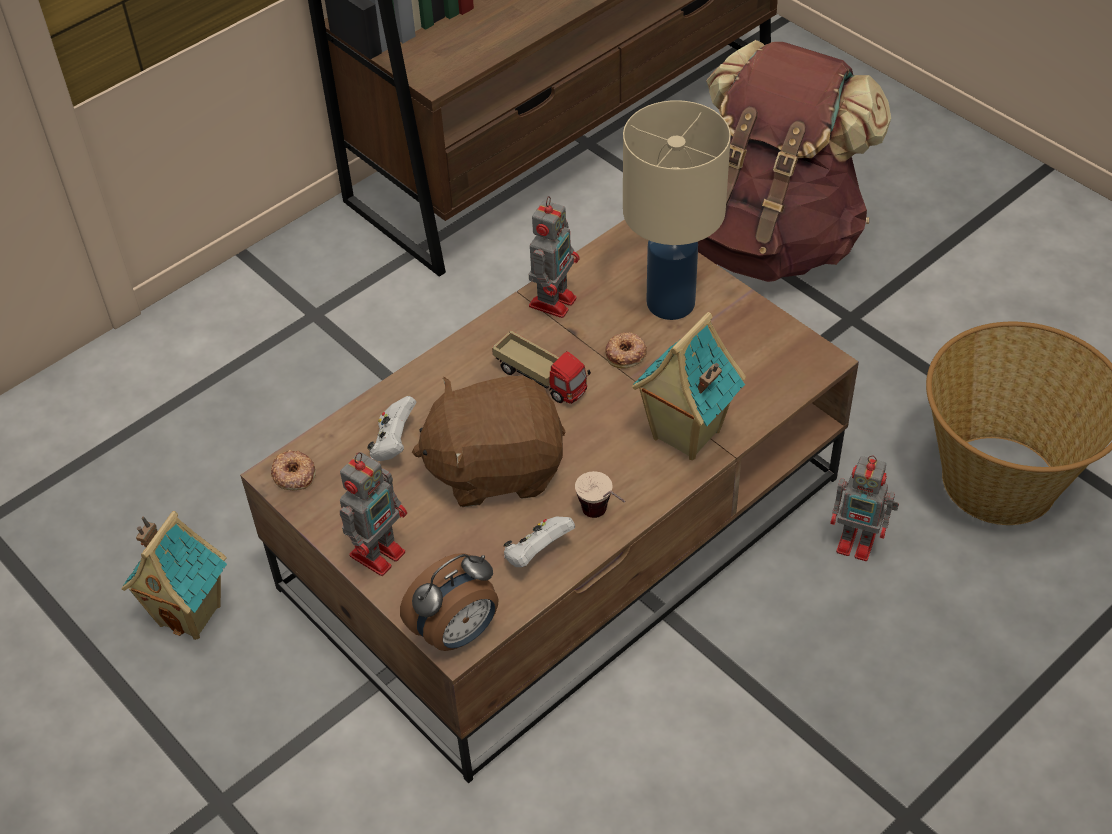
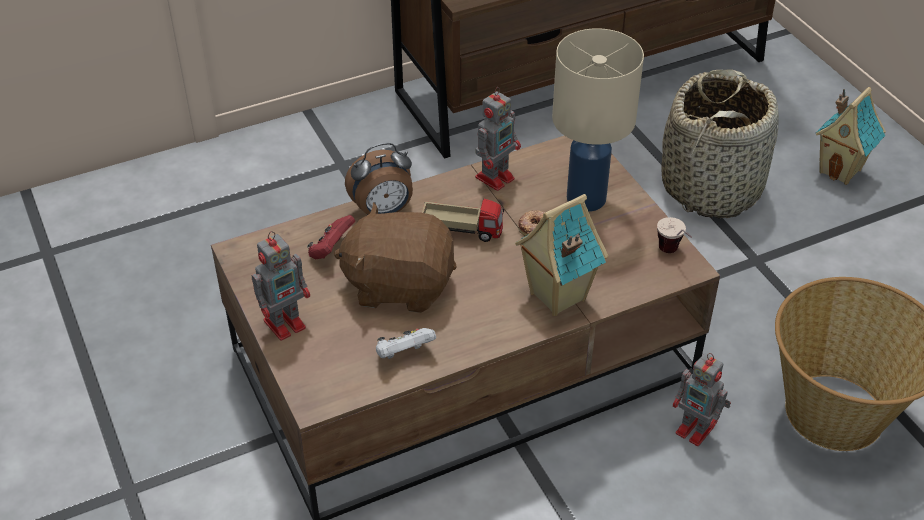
camera: 15 degrees right, 5 degrees down
toy house [122,511,227,640] -> toy house moved to [816,87,886,185]
donut [271,450,316,490] -> none
white game controller [367,396,416,461] -> red game controller [307,215,355,259]
alarm clock [400,553,499,651] -> alarm clock moved to [345,143,413,215]
toy truck [492,331,591,404] -> toy truck turned 45 degrees counterclockwise [422,199,504,242]
cup [575,471,626,518] -> cup moved to [657,217,692,253]
brown backpack [698,40,891,282] -> basket [662,69,779,219]

